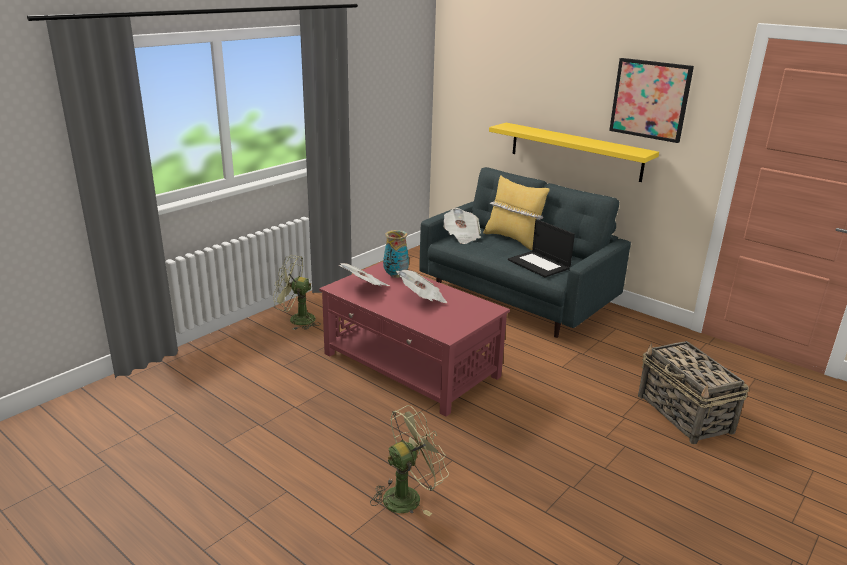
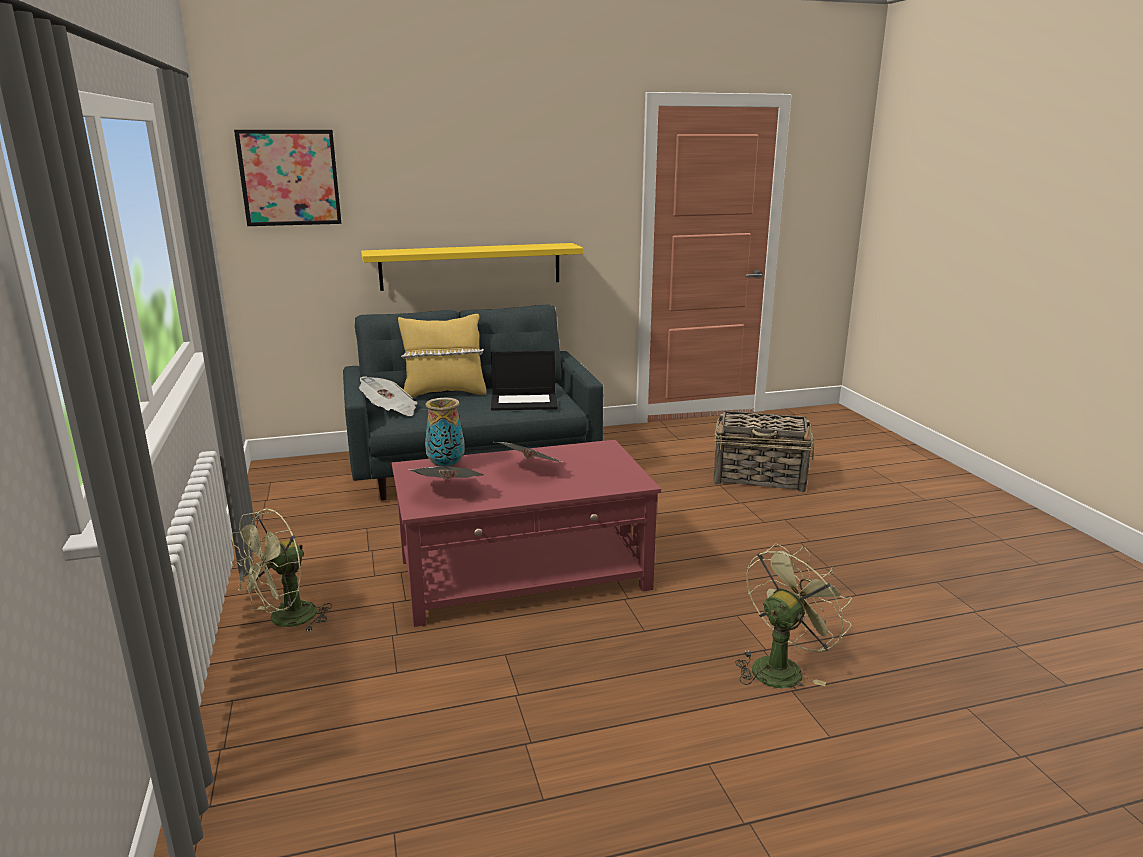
camera: 55 degrees left, 5 degrees down
green fan [370,405,449,516] -> green fan turned 45 degrees clockwise [735,544,852,688]
picture [609,58,694,143] -> picture moved to [234,130,341,226]

